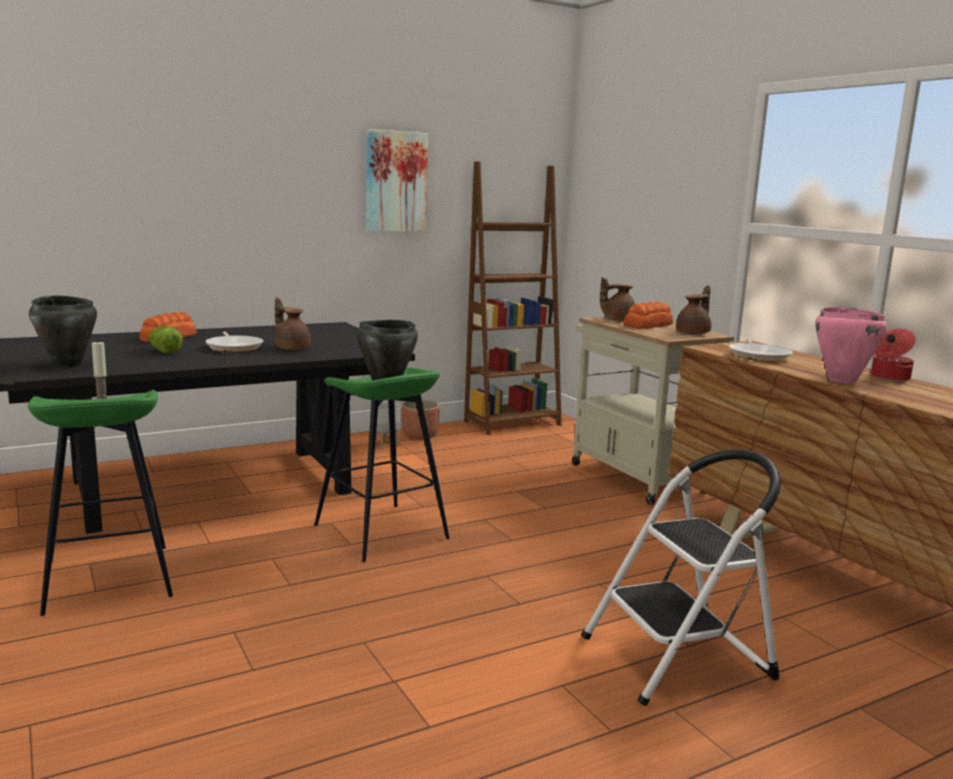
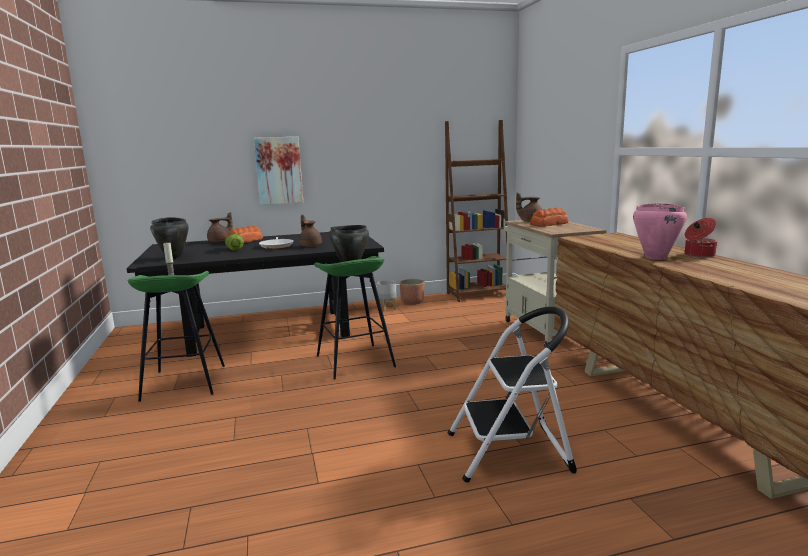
camera: 15 degrees right, 0 degrees up
picture [366,129,428,232] -> picture moved to [254,137,303,205]
brown teapot [676,285,711,335] -> brown teapot moved to [207,212,233,242]
frying pan [729,339,793,362] -> none

